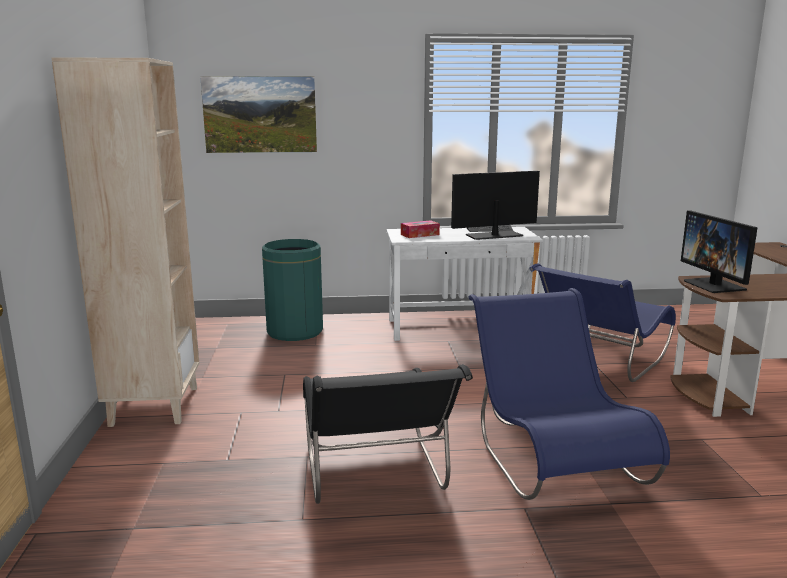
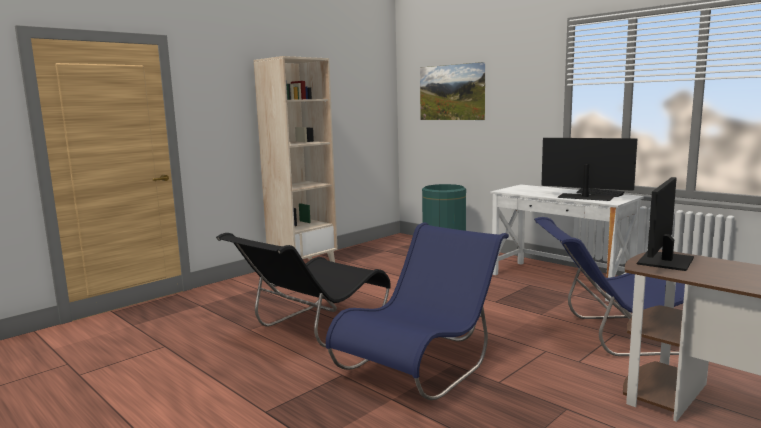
camera: 50 degrees right, 5 degrees down
tissue box [401,220,440,238] -> none

